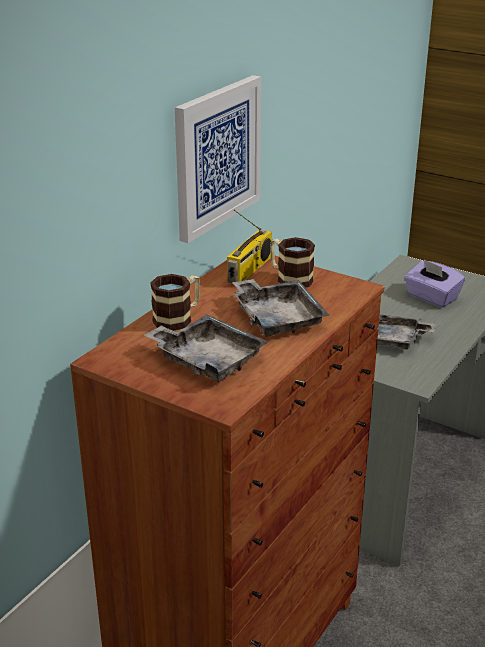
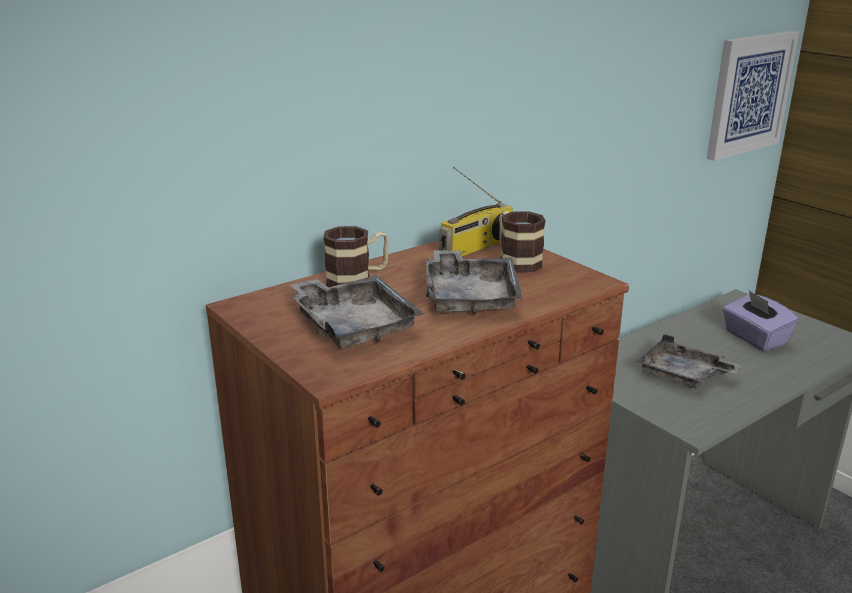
camera: 20 degrees right, 5 degrees down
picture [175,75,261,243] -> picture moved to [707,31,799,161]

